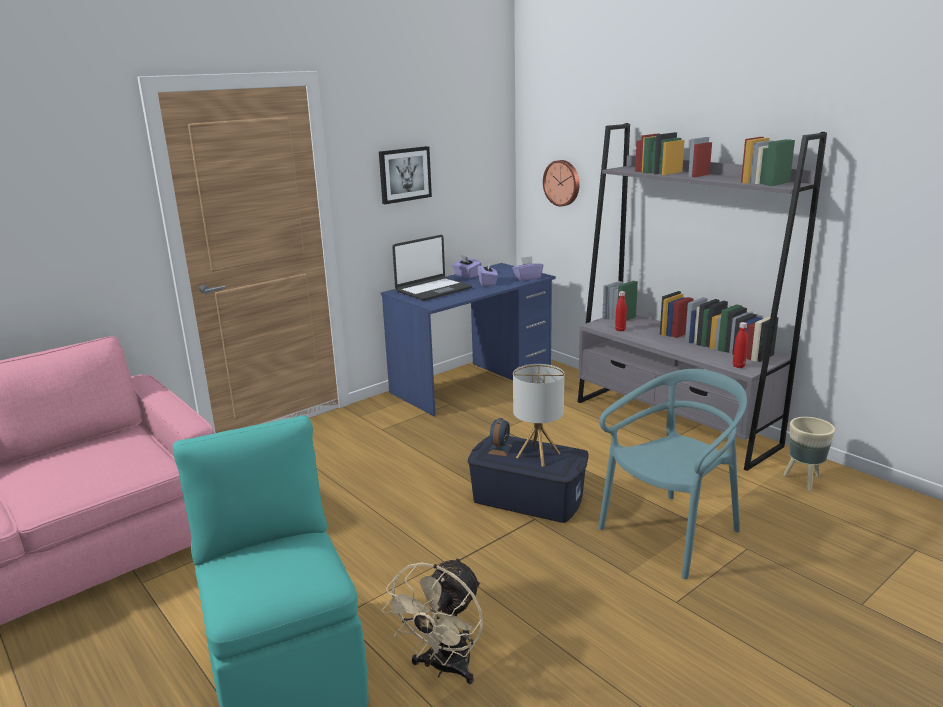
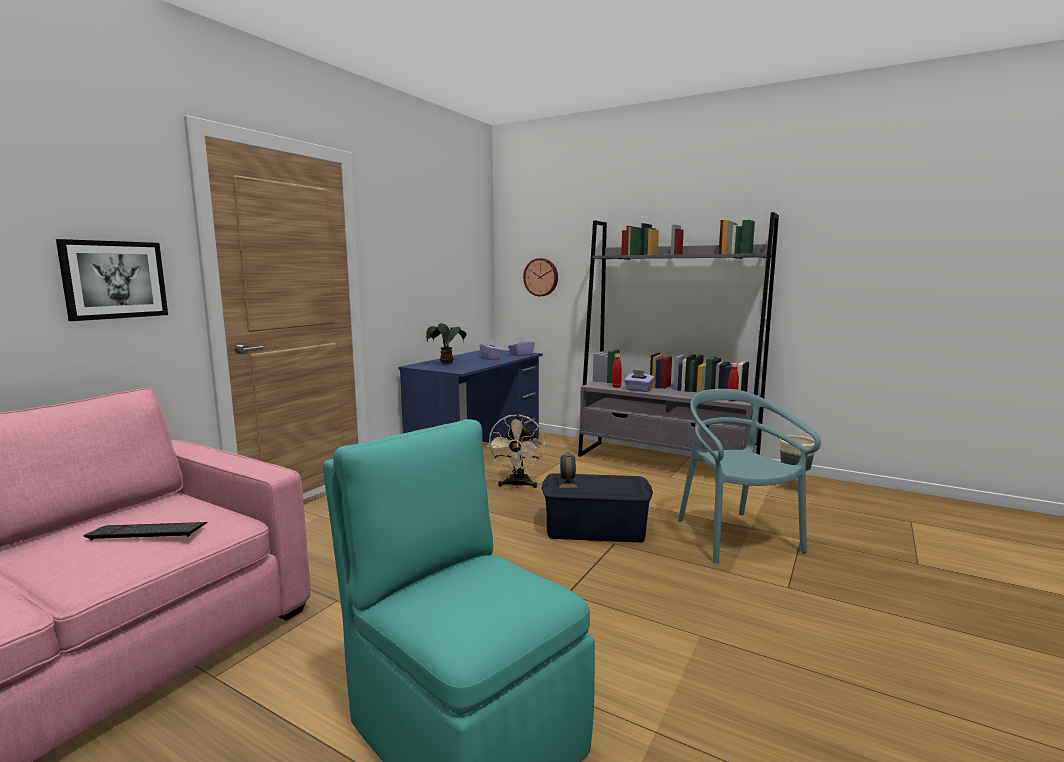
camera: 20 degrees left, 10 degrees down
picture [379,146,432,204] -> picture moved to [56,239,168,321]
beige fan [382,557,483,684] -> beige fan moved to [487,414,545,488]
laptop [392,235,472,301] -> potted plant [426,323,466,364]
purple tissue box [452,255,481,278] -> purple tissue box moved to [624,370,654,392]
table lamp [513,364,564,467] -> none
turquoise chair [598,369,747,579] -> turquoise chair turned 45 degrees counterclockwise [678,389,821,564]
none -> keyboard [83,522,207,541]

